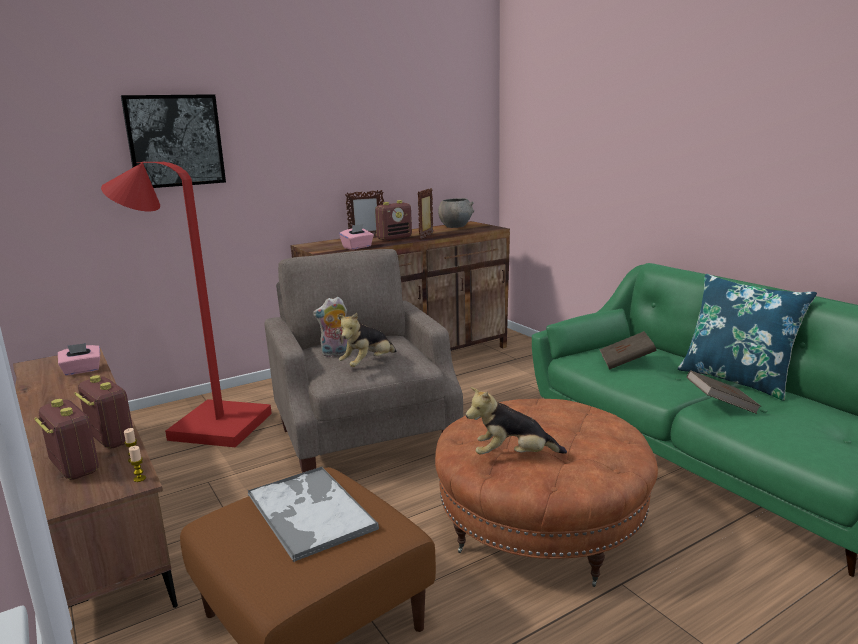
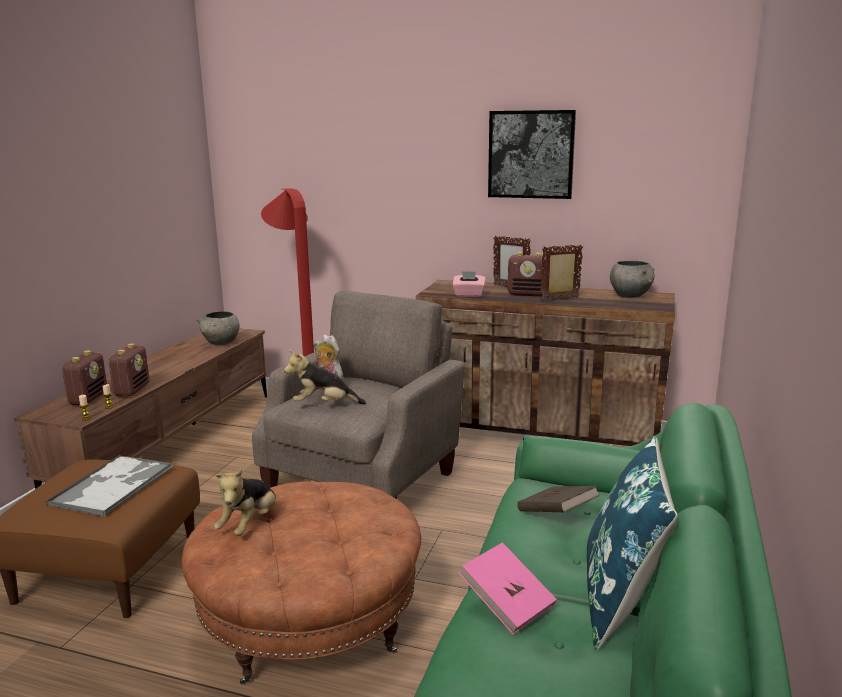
camera: 50 degrees right, 0 degrees up
pink tissue box [58,343,100,376] -> grey bowl [197,311,240,345]
picture [121,94,226,188] -> picture moved to [488,110,576,199]
plush toy [466,387,567,455] -> plush toy turned 120 degrees counterclockwise [214,468,276,536]
brown book [687,370,761,414] -> pink book [459,542,557,635]

